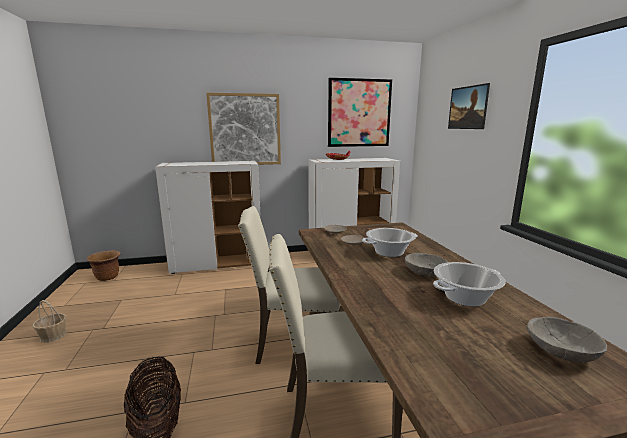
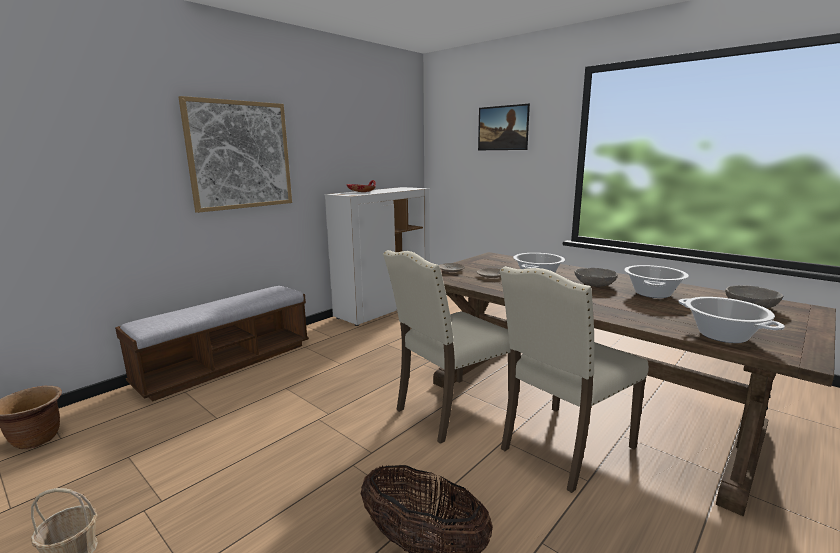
camera: 35 degrees left, 0 degrees up
white cabinet [155,161,261,274] -> bench [115,286,309,402]
picture [328,78,392,147] -> none
none -> cooking pot [678,297,785,343]

